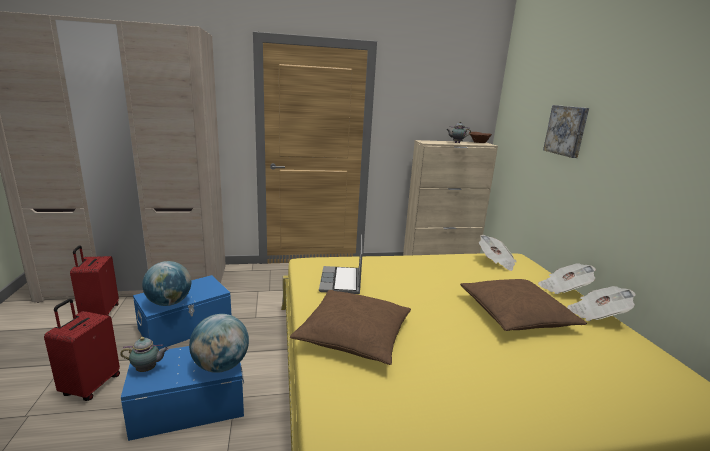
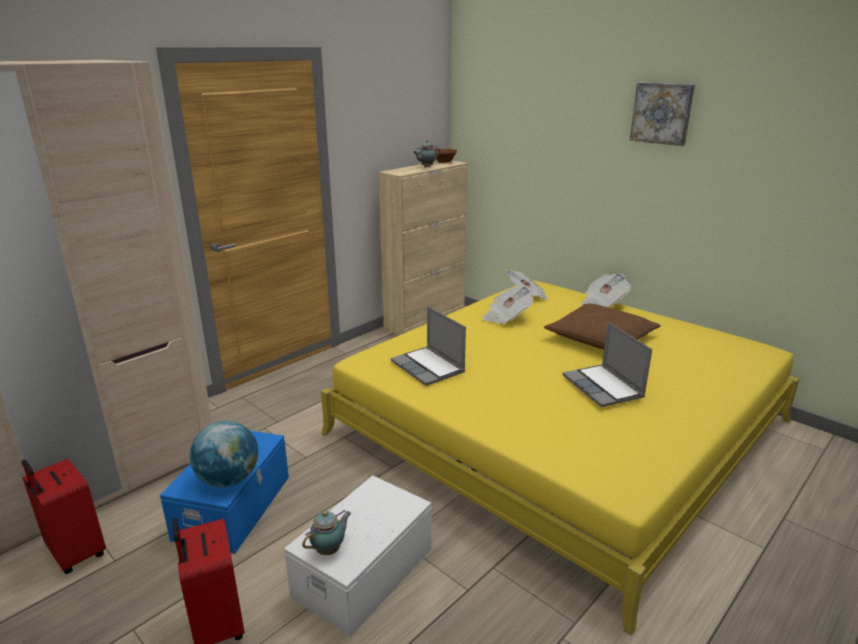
camera: 35 degrees left, 5 degrees up
blue storage box [121,346,244,441] -> white storage box [284,475,432,637]
globe [189,314,249,373] -> none
brown pillow [290,290,411,365] -> none
picture [543,105,589,158] -> picture moved to [630,82,695,146]
newspaper [567,286,636,321] -> newspaper moved to [482,286,534,324]
none -> laptop [563,322,652,407]

